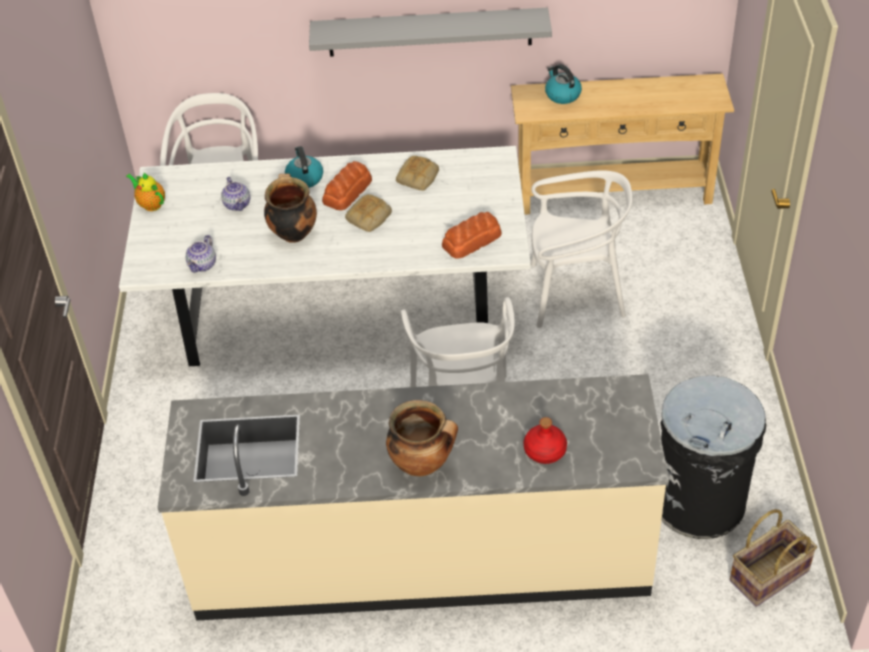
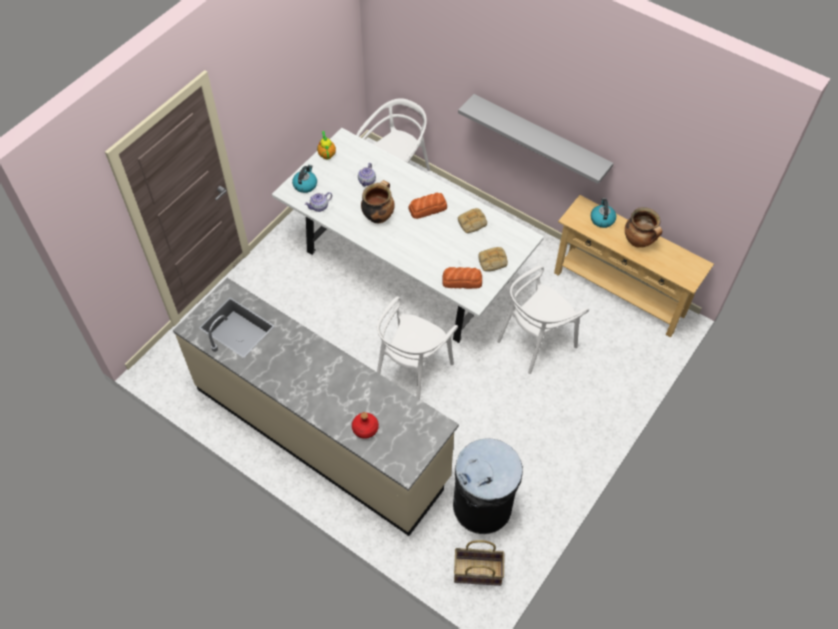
camera: 35 degrees right, 10 degrees up
kettle [285,146,323,188] -> kettle moved to [292,165,317,193]
bread [345,194,392,232] -> bread moved to [479,247,508,271]
cooking pot [386,400,458,476] -> cooking pot moved to [625,207,662,248]
white chair [531,171,633,328] -> white chair turned 105 degrees clockwise [497,265,589,374]

